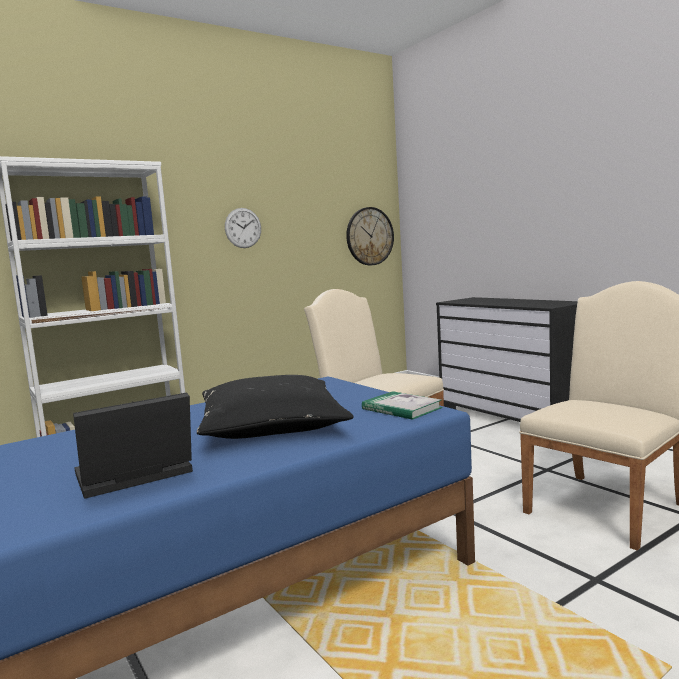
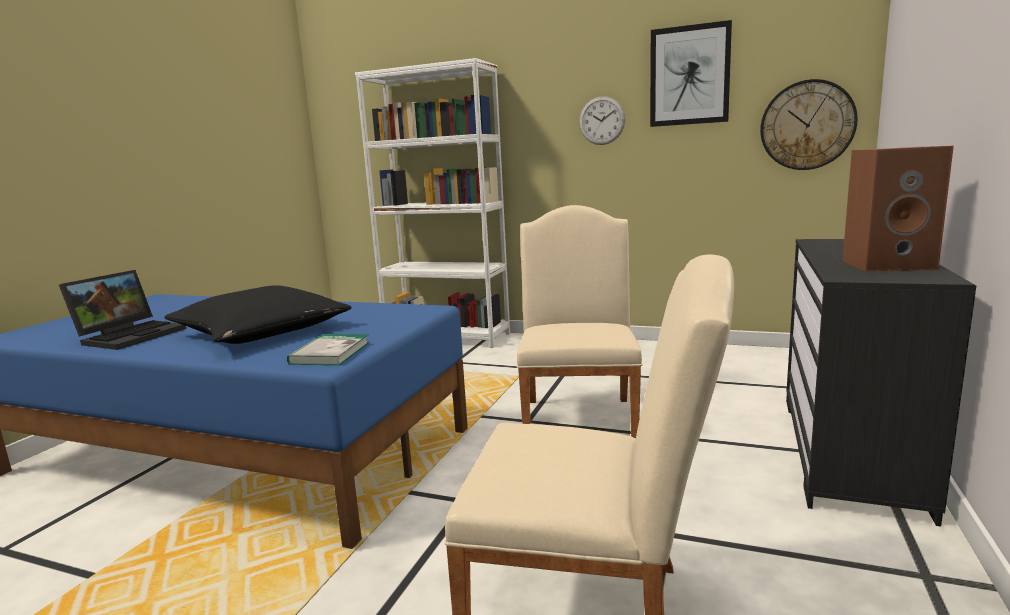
camera: 55 degrees right, 5 degrees up
laptop [73,393,193,499] -> laptop turned 90 degrees clockwise [59,270,186,350]
none -> picture [650,20,732,127]
none -> brown speaker [843,146,954,271]

